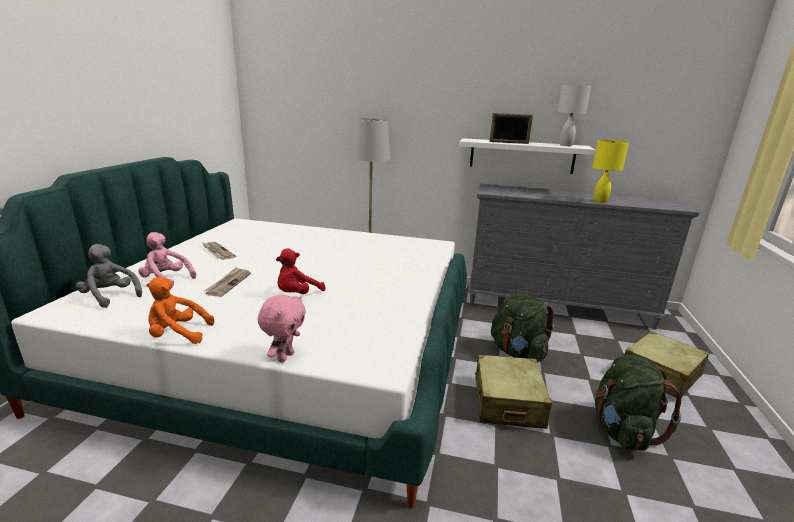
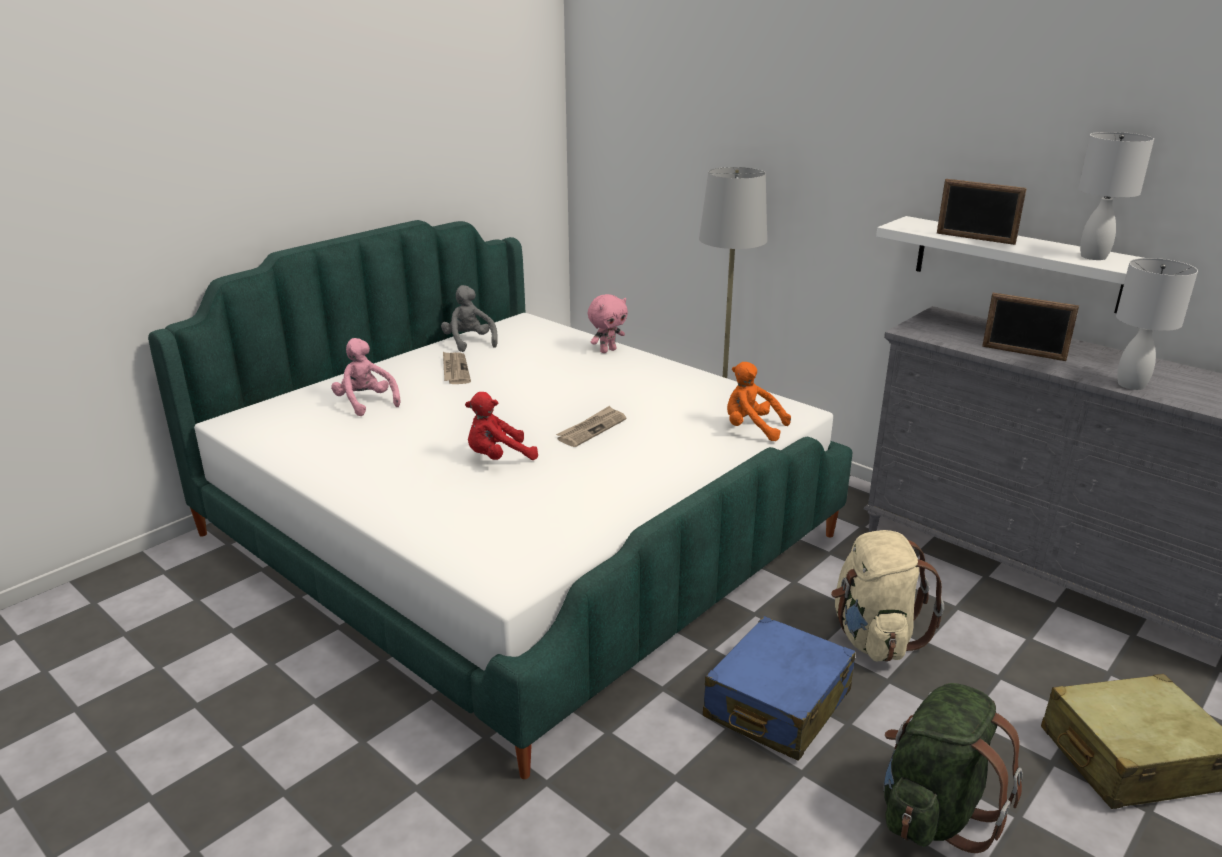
camera: 30 degrees right, 5 degrees up
grey plush toy [76,244,142,308] -> grey plush toy moved to [441,285,498,352]
orange plush toy [147,277,214,344] -> orange plush toy moved to [727,362,791,441]
newspaper [204,267,251,297] -> newspaper moved to [556,406,626,447]
pink plush toy [258,295,306,363] -> pink plush toy moved to [588,294,628,353]
beige suitcase [475,354,552,429] -> blue suitcase [703,616,856,761]
green backpack [491,293,554,362] -> beige backpack [831,530,944,662]
yellow table lamp [592,140,629,203] -> white table lamp [1116,258,1198,390]
none -> picture frame [982,293,1079,361]

